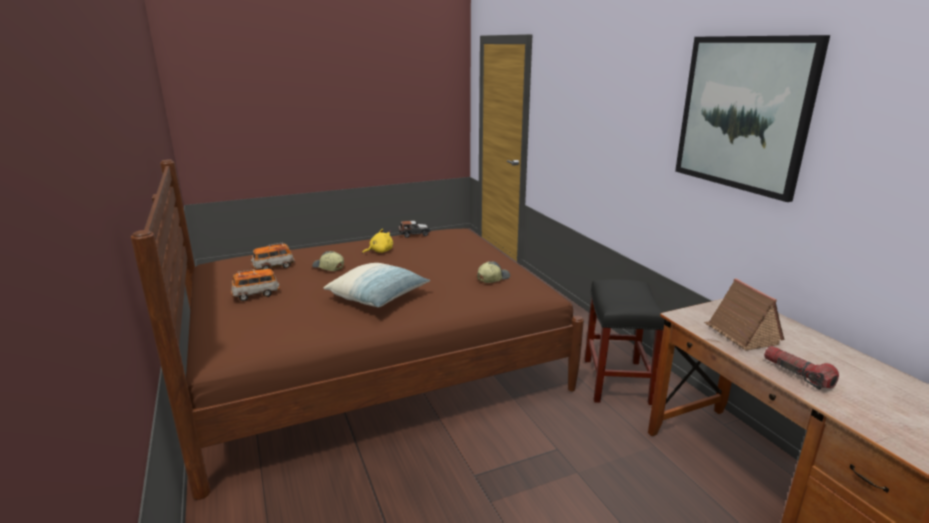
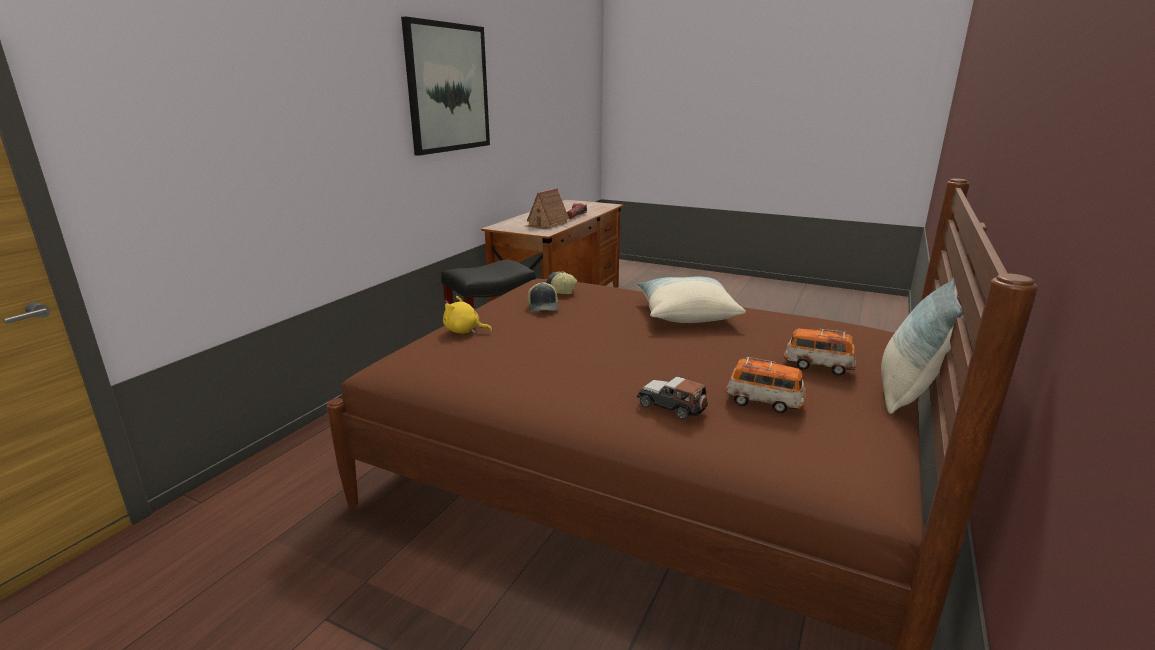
camera: 130 degrees left, 0 degrees up
cap [312,251,344,271] -> cap moved to [528,282,558,313]
yellow plush toy [362,229,393,254] -> yellow plush toy moved to [443,296,492,334]
toy car [398,221,431,238] -> toy car moved to [637,376,708,420]
none -> pillow [881,277,965,414]

